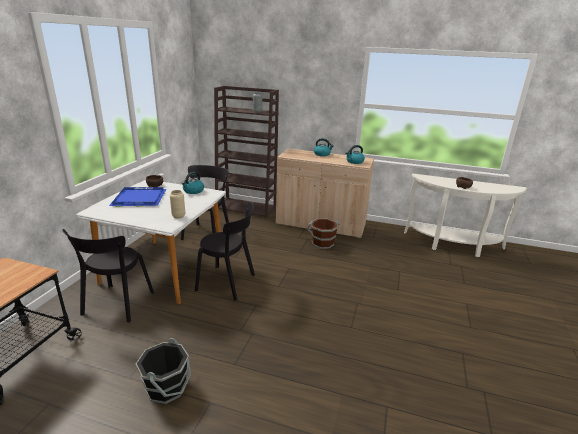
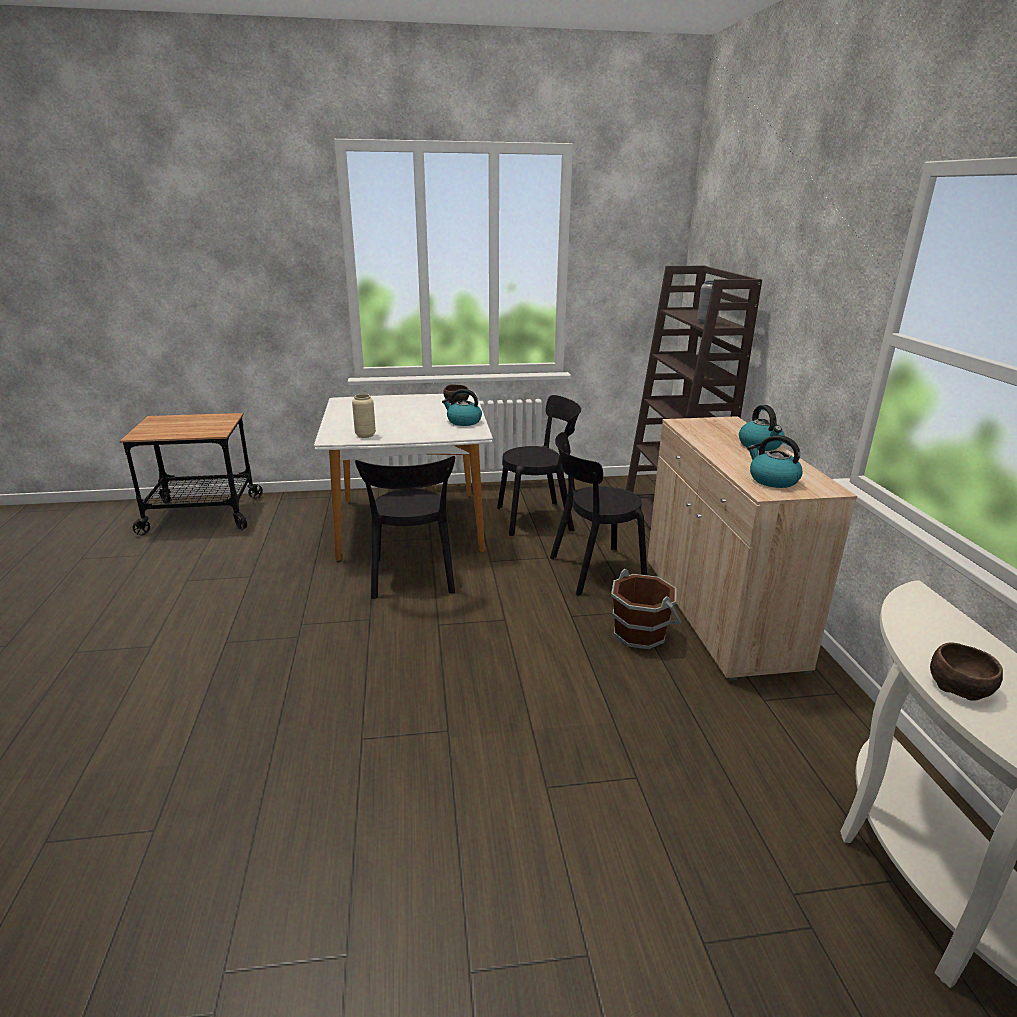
camera: 65 degrees right, 0 degrees up
black chair [63,229,154,322] -> black chair moved to [550,432,647,596]
blue tray [109,187,166,207] -> none
black bucket [136,338,191,404] -> none

